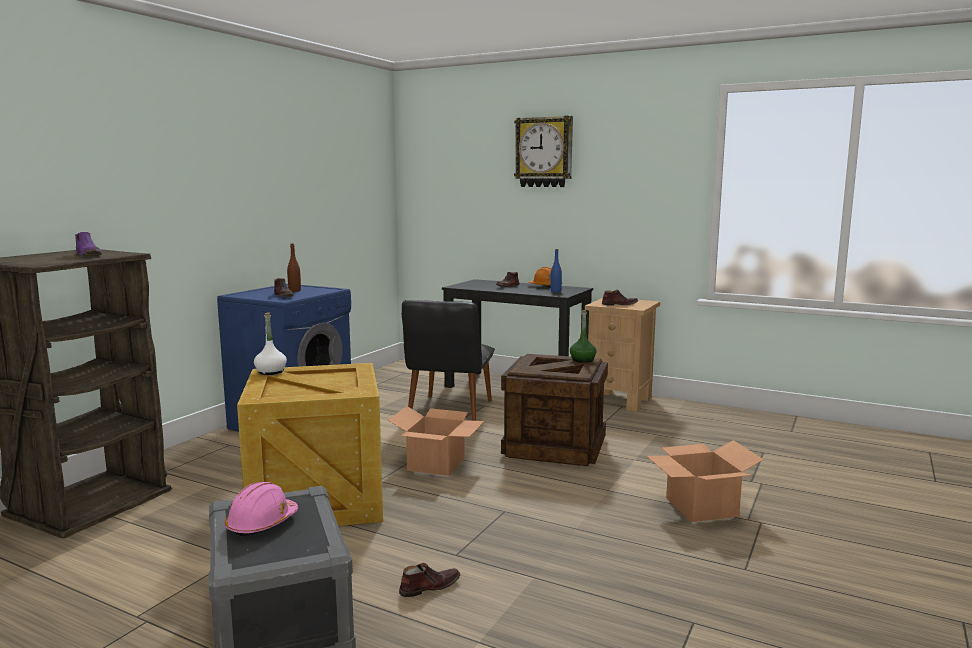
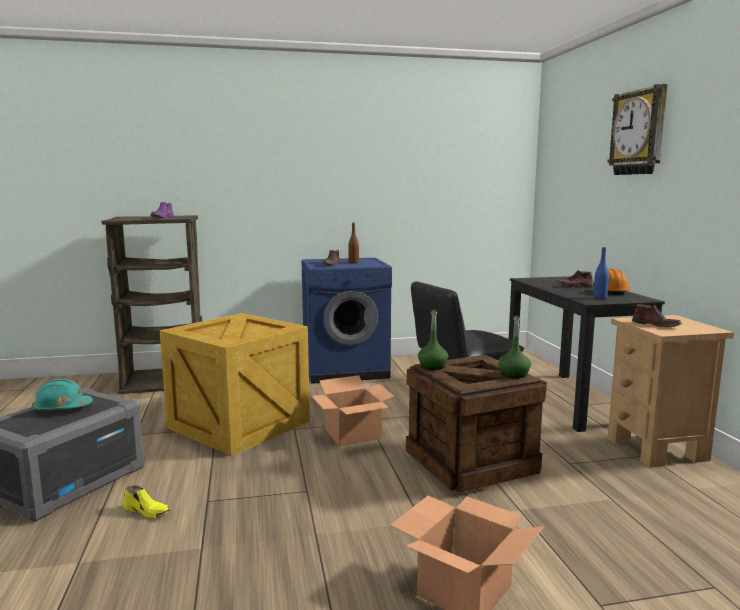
camera: 50 degrees right, 0 degrees up
pink hard hat [225,482,298,537] -> turquoise hard hat [32,378,93,411]
white bottle [254,312,287,375] -> none
brown shoe [399,563,461,597] -> yellow shoe [123,486,170,518]
none -> green bottle [418,310,449,370]

